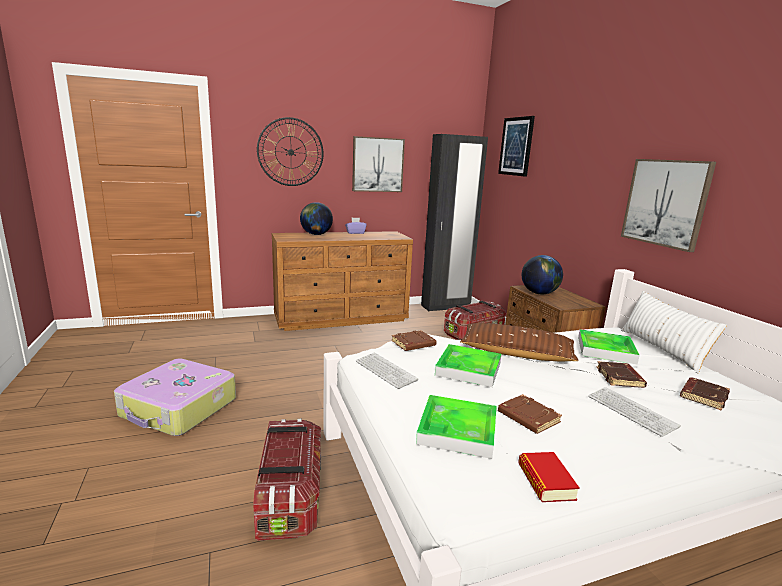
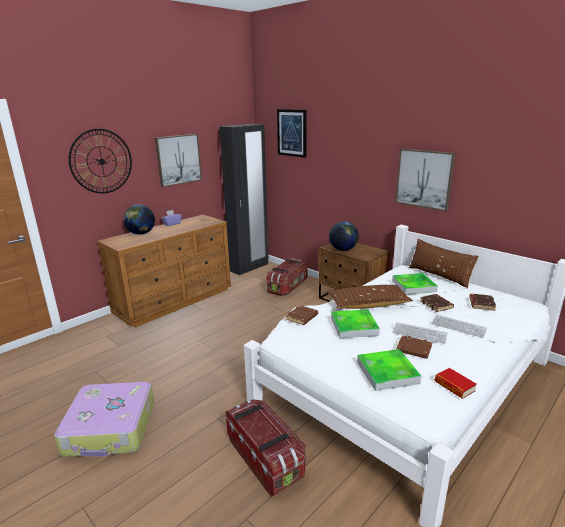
camera: 25 degrees left, 5 degrees up
keyboard [356,353,418,389] -> keyboard moved to [393,322,447,344]
white pillow [621,291,727,373] -> brown pillow [409,239,479,289]

